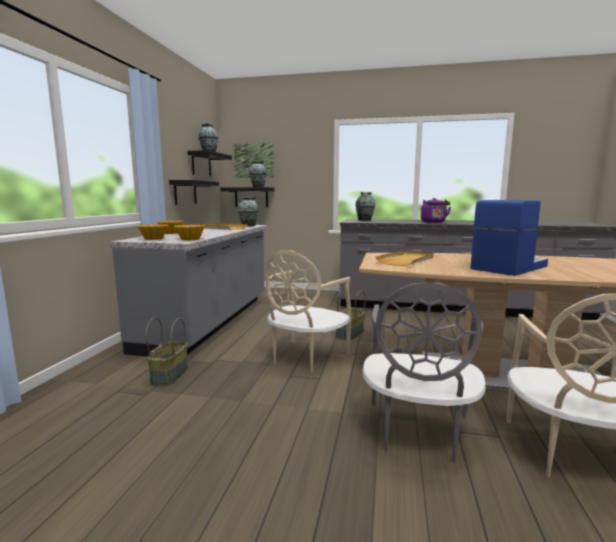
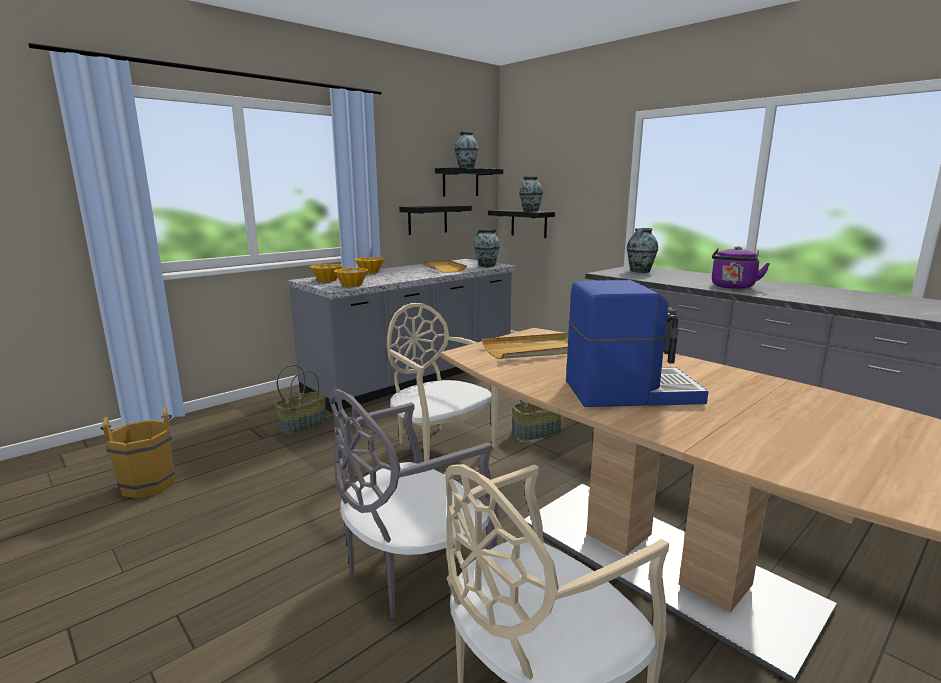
camera: 35 degrees right, 5 degrees up
picture [234,143,274,178] -> none
beige chair [266,250,352,373] -> beige chair turned 75 degrees clockwise [387,303,498,461]
none -> brown bucket [100,407,175,499]

